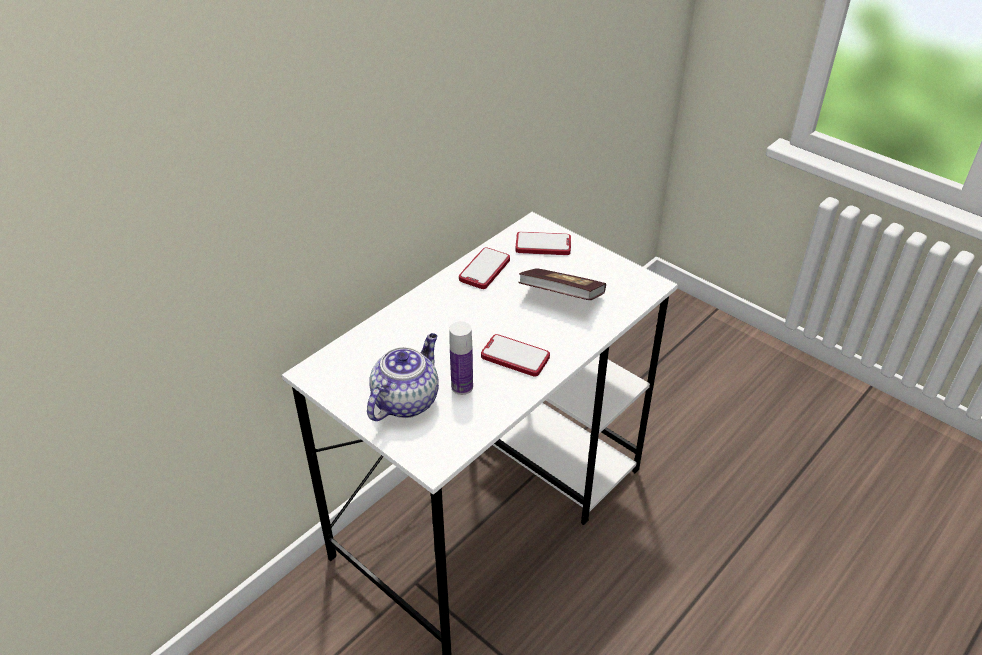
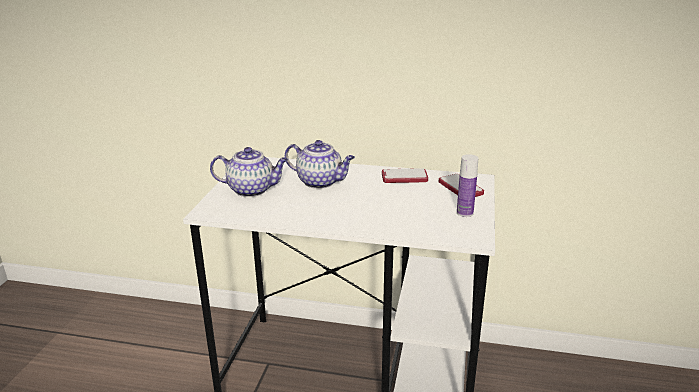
camera: 60 degrees right, 15 degrees down
bottle [450,321,473,395] -> bottle moved to [457,154,478,217]
phone [481,334,550,377] -> none
book [519,268,606,300] -> none
none -> teapot [285,140,355,189]

